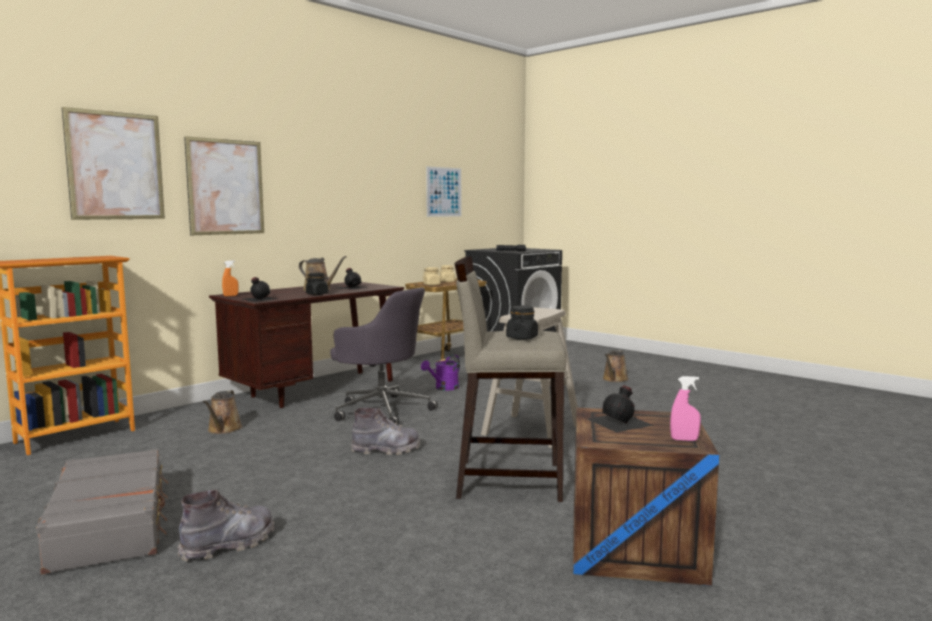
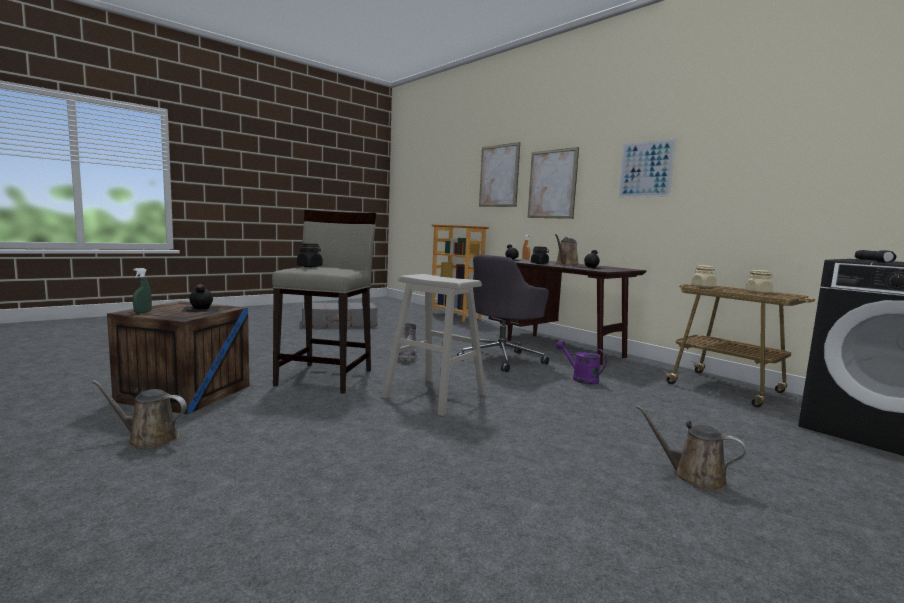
camera: 95 degrees right, 0 degrees up
grey boot [177,490,274,561] -> none
brown watering can [203,390,243,434] -> brown watering can moved to [92,380,187,449]
picture [426,166,461,217] -> picture moved to [618,138,676,198]
pink spray bottle [670,376,701,441] -> green spray bottle [133,268,152,313]

